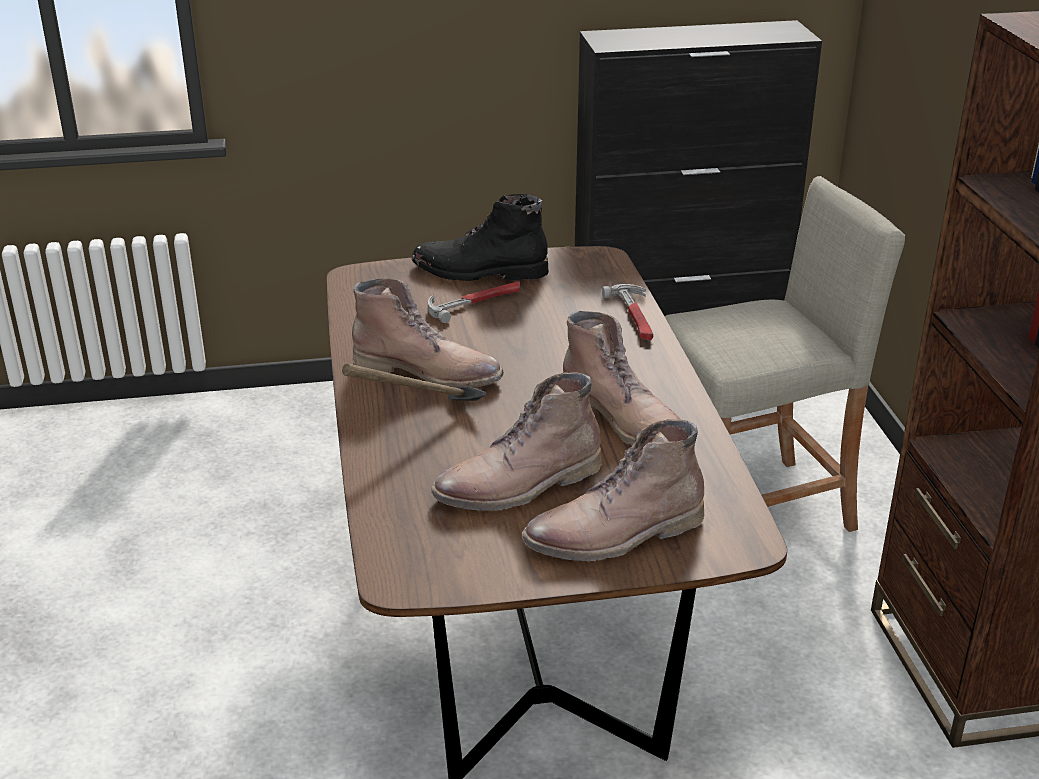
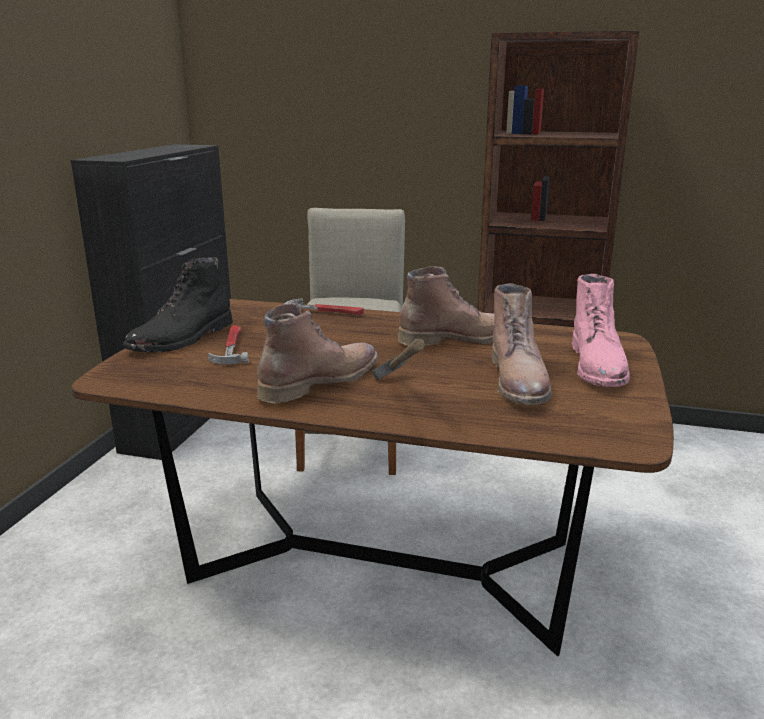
camera: 65 degrees left, 10 degrees down
brown boot [522,419,704,562] -> pink boot [572,274,630,387]

